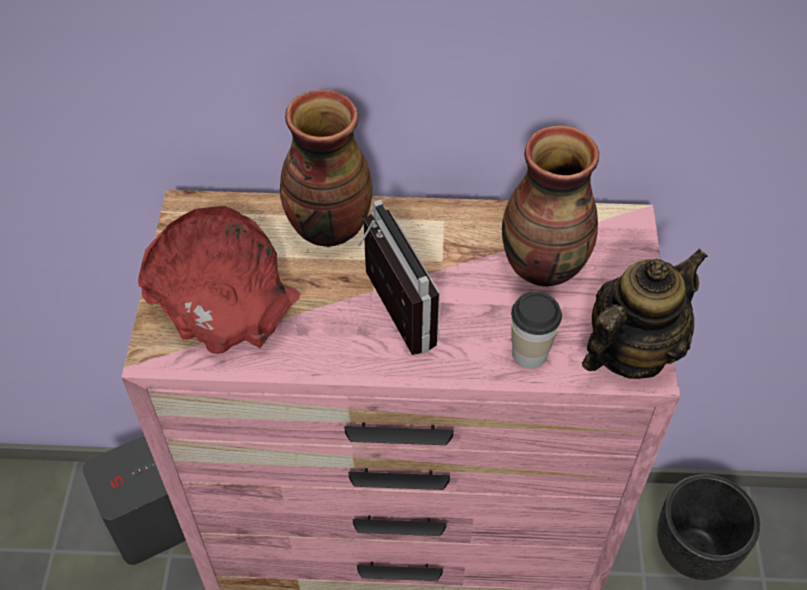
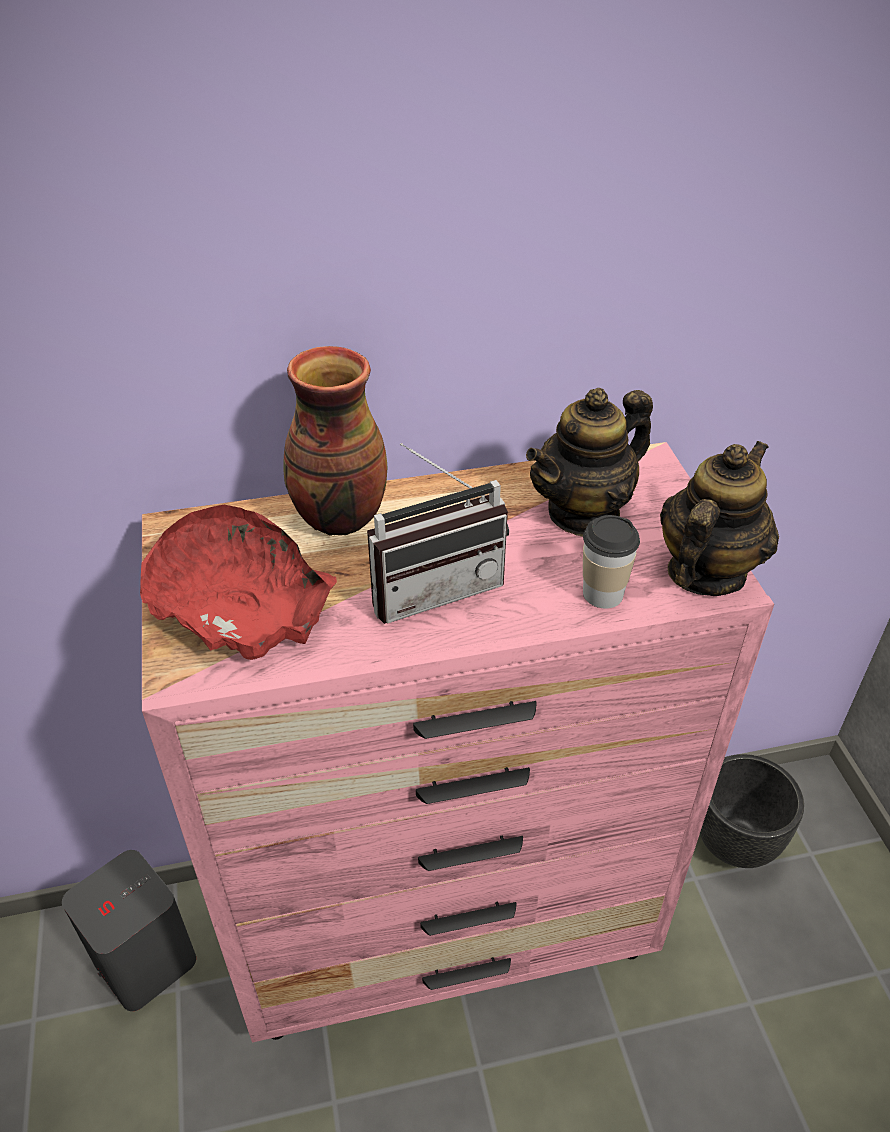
camera: 15 degrees left, 10 degrees down
radio [358,200,440,355] -> radio turned 105 degrees clockwise [367,443,509,624]
vase [502,125,599,287] -> teapot [526,388,653,537]

